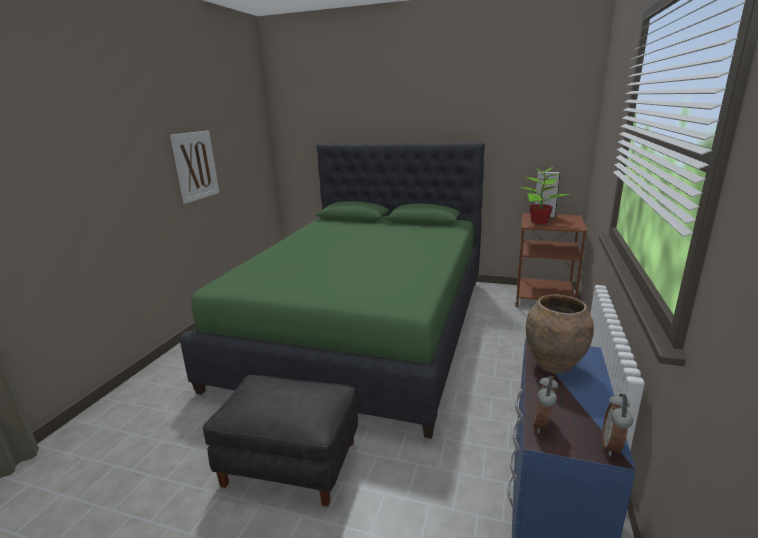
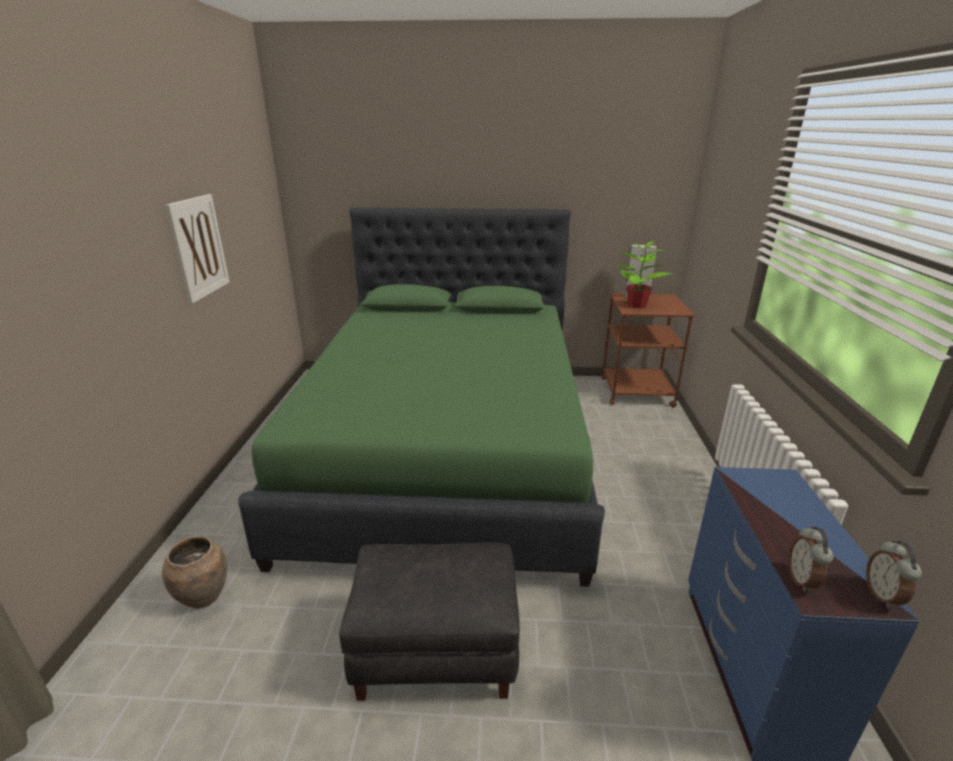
camera: 15 degrees left, 5 degrees up
brown vase [526,294,594,374] -> brown vase moved to [162,536,227,609]

